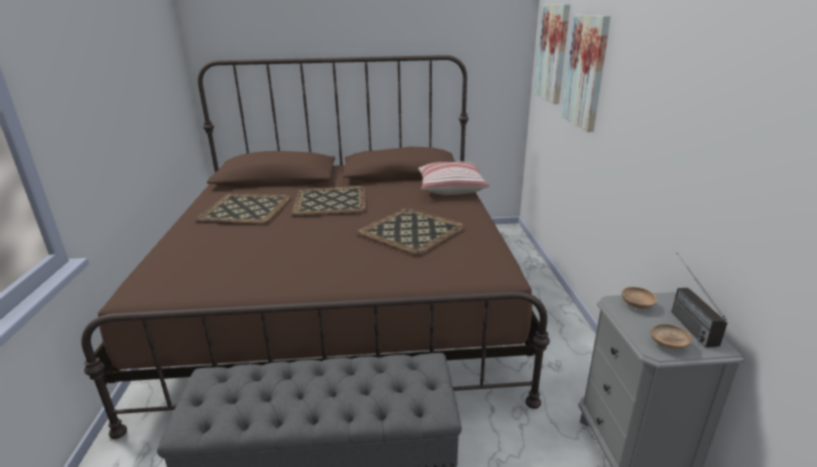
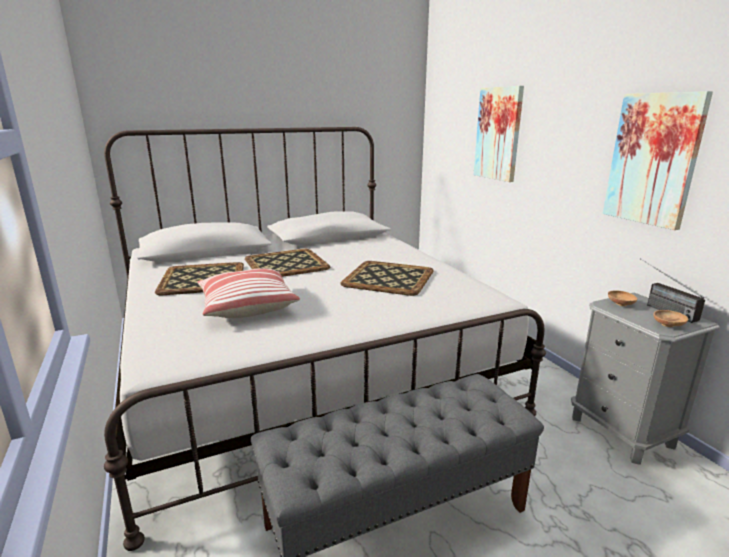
camera: 20 degrees left, 5 degrees down
brown bed [81,55,550,439] -> white bed [104,127,546,551]
pillow [418,162,490,195] -> pillow moved to [197,268,300,318]
picture [535,4,570,104] -> picture moved to [603,91,713,230]

